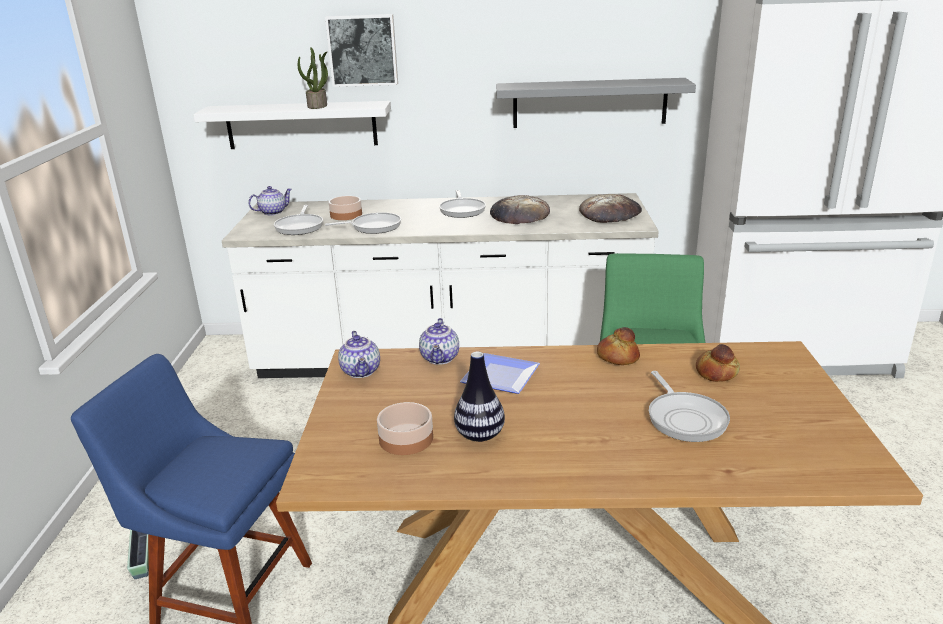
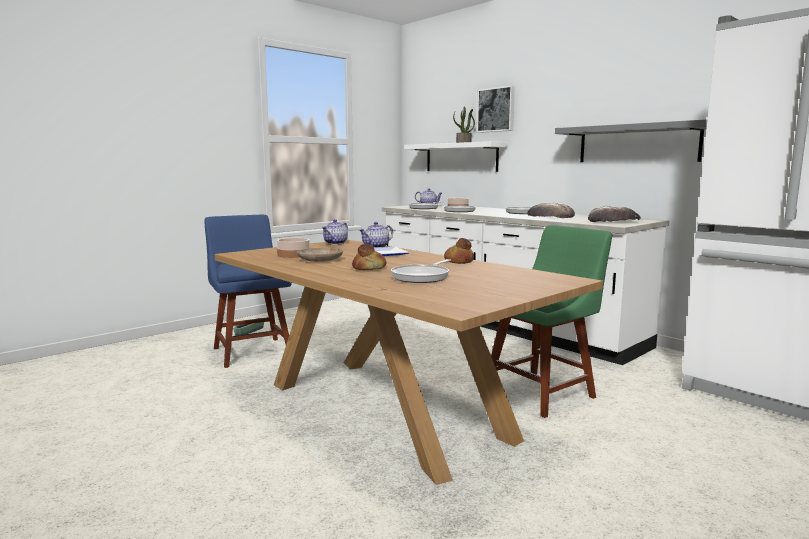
camera: 45 degrees right, 15 degrees down
vase [454,352,505,442] -> beige plate [297,248,343,262]
bread [696,344,740,382] -> bread moved to [352,243,386,270]

